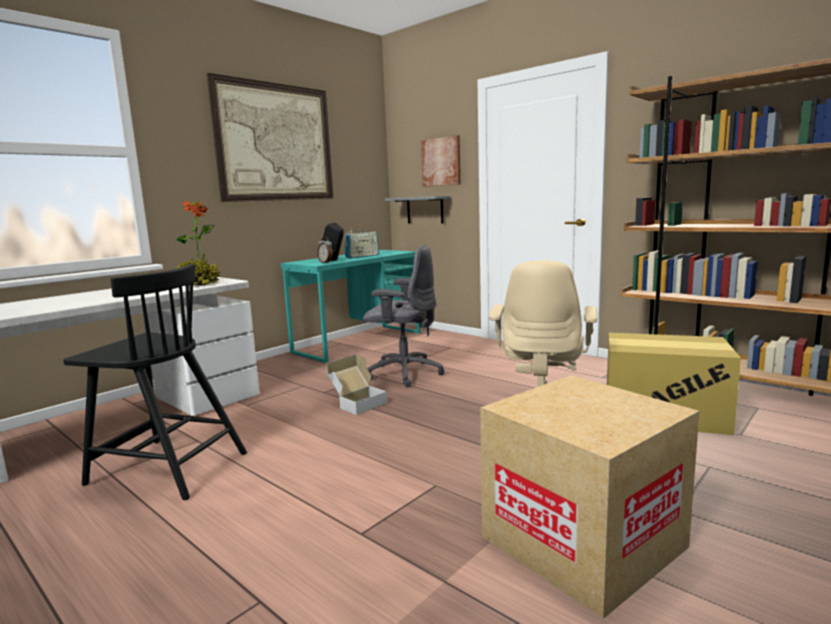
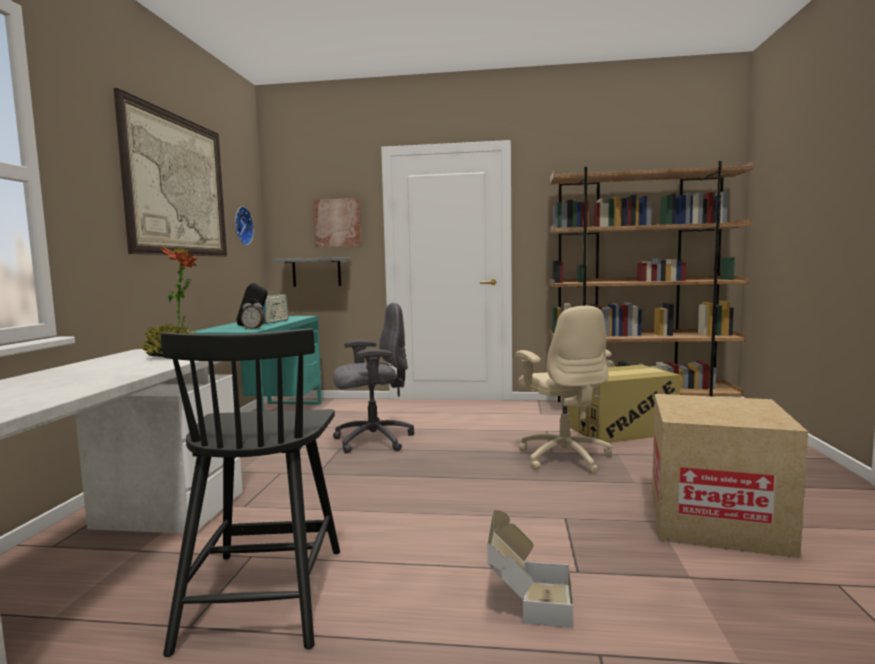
camera: 35 degrees left, 5 degrees down
black chair [63,263,247,500] -> black chair turned 105 degrees clockwise [161,328,340,657]
cardboard box [326,354,387,415] -> cardboard box moved to [487,510,573,628]
none -> wall clock [235,206,254,245]

